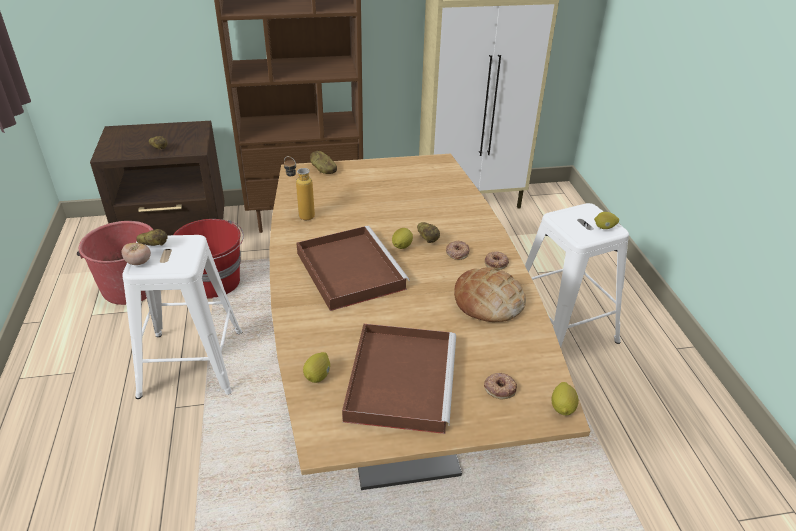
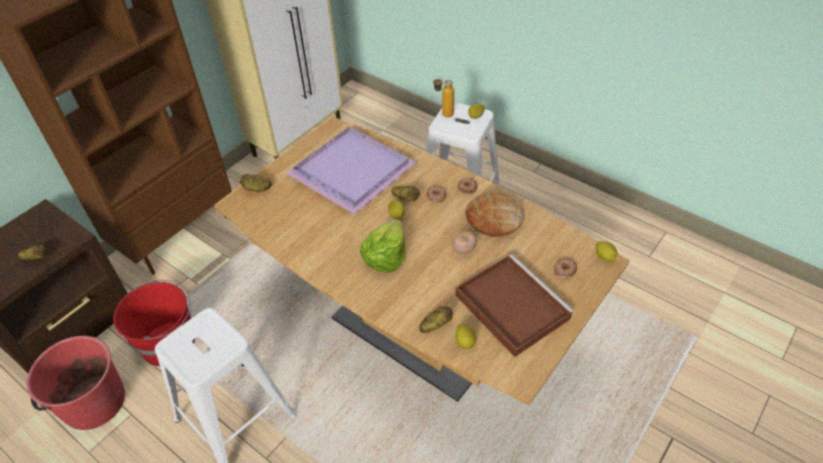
camera: 40 degrees left, 10 degrees up
tomato [121,243,151,265] -> tomato moved to [452,231,477,254]
potato [136,229,168,246] -> potato moved to [419,306,453,333]
bottle [284,156,315,220] -> bottle moved to [433,77,454,118]
brown tray [296,226,410,311] -> lettuce [360,219,406,273]
none -> purple tray [286,127,416,214]

